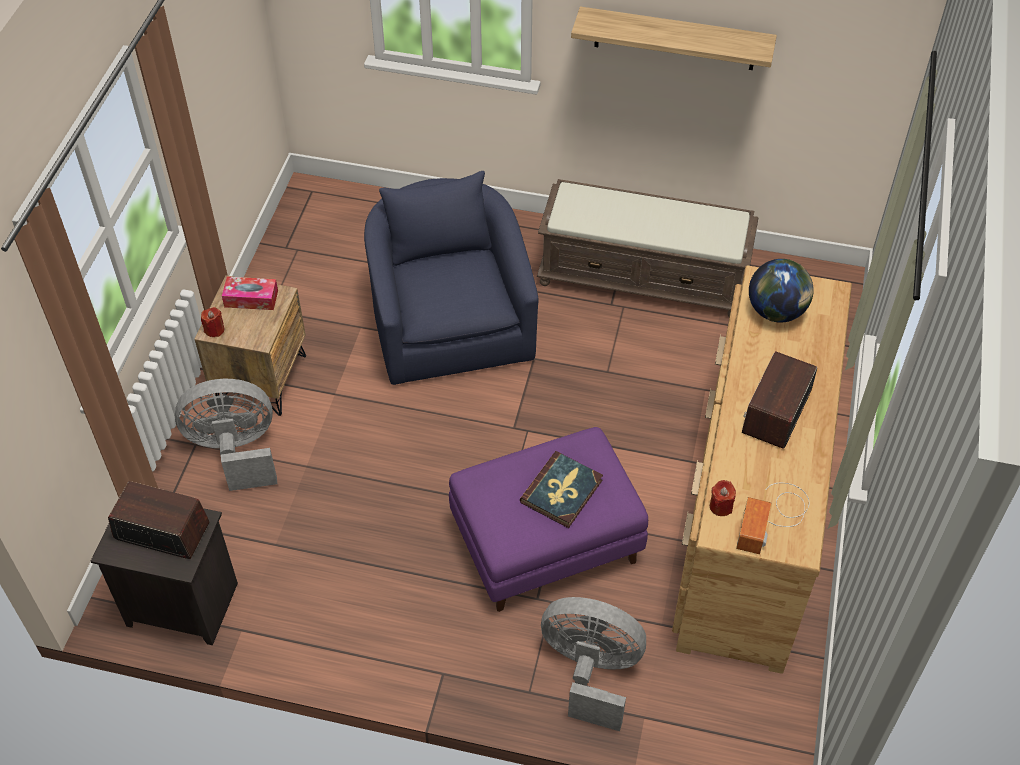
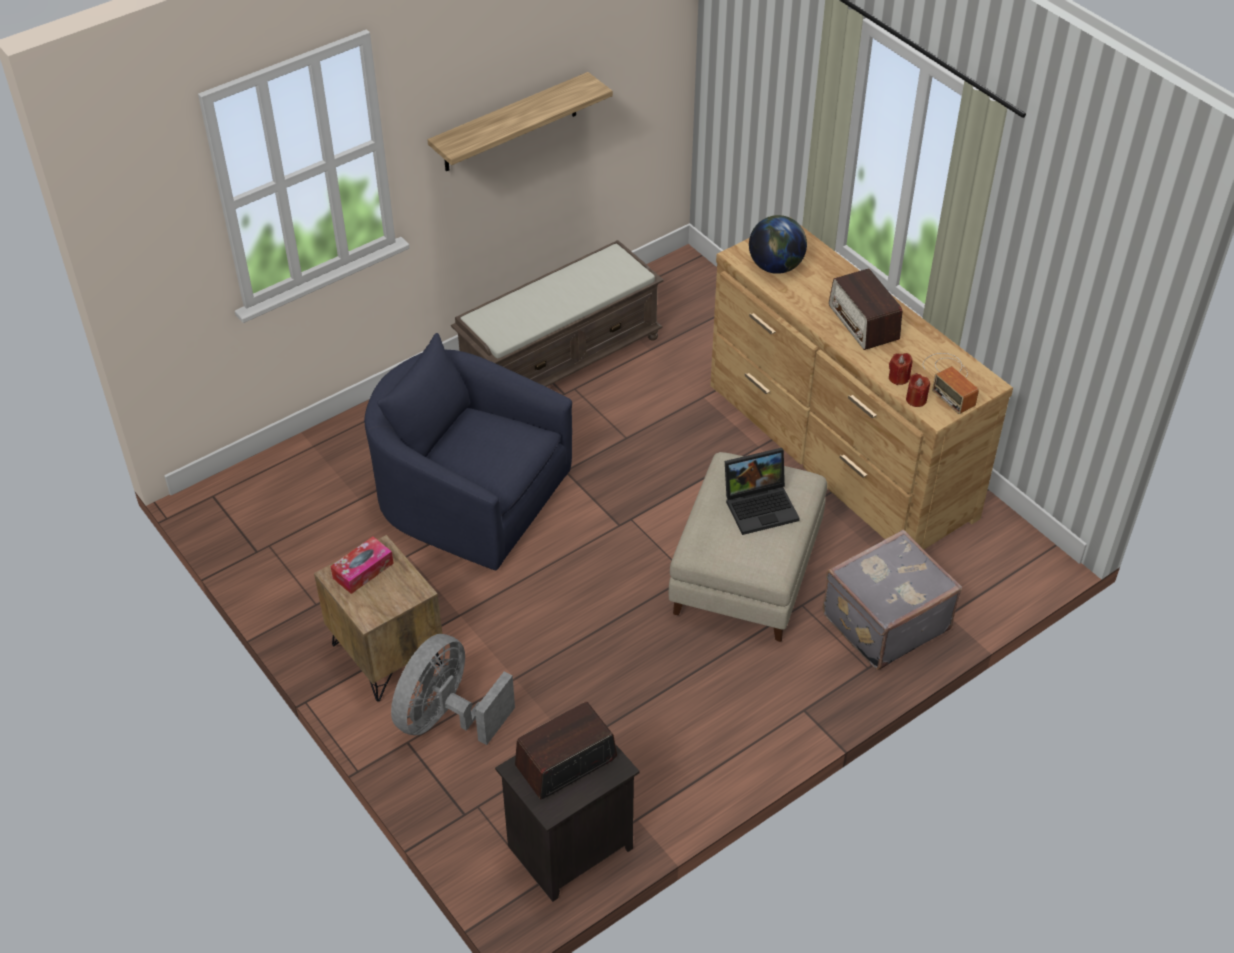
camera: 50 degrees left, 5 degrees down
red candle [201,307,225,337] -> red candle moved to [889,353,912,385]
purple ottoman [449,427,648,612] -> beige ottoman [669,452,827,642]
book [520,451,603,528] -> laptop [725,448,800,535]
grey fan [541,597,646,731] -> grey suitcase [823,529,962,670]

